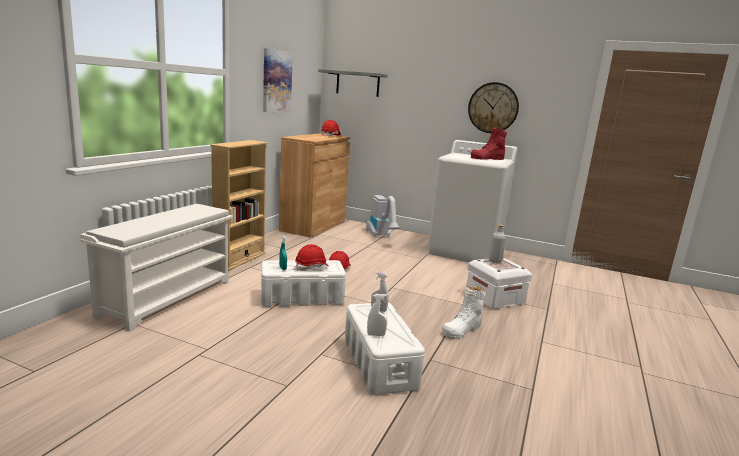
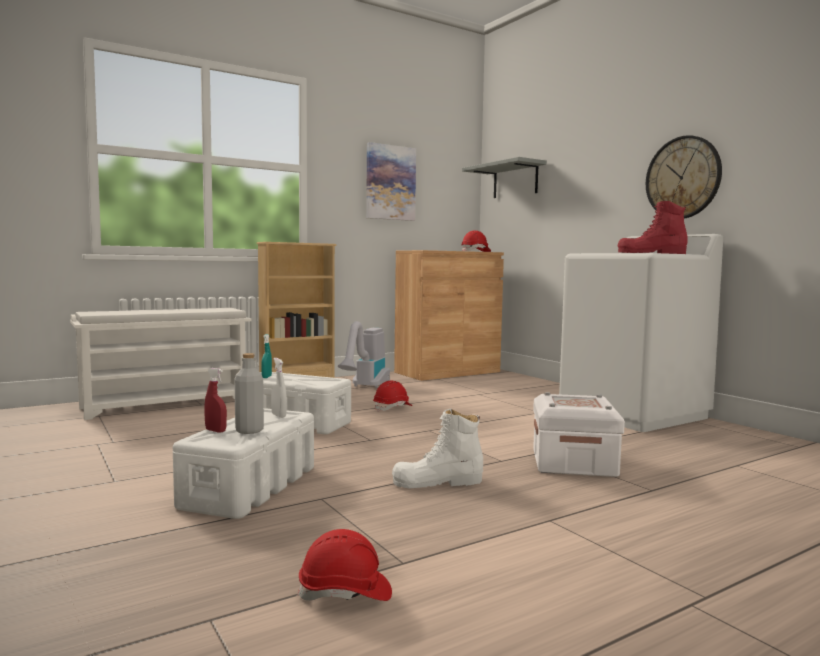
camera: 35 degrees right, 10 degrees down
red hard hat [295,244,329,271] -> red hard hat moved to [297,529,392,601]
vacuum cleaner [366,195,401,237] -> vacuum cleaner moved to [338,321,390,388]
white spray bottle [367,294,387,336] -> red spray bottle [204,368,227,433]
grey bottle [489,224,506,263] -> grey bottle moved to [234,353,264,434]

